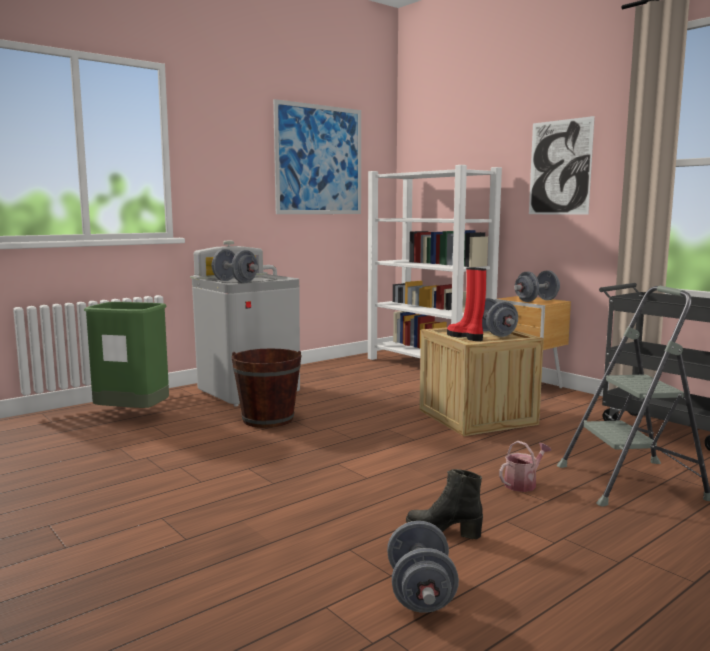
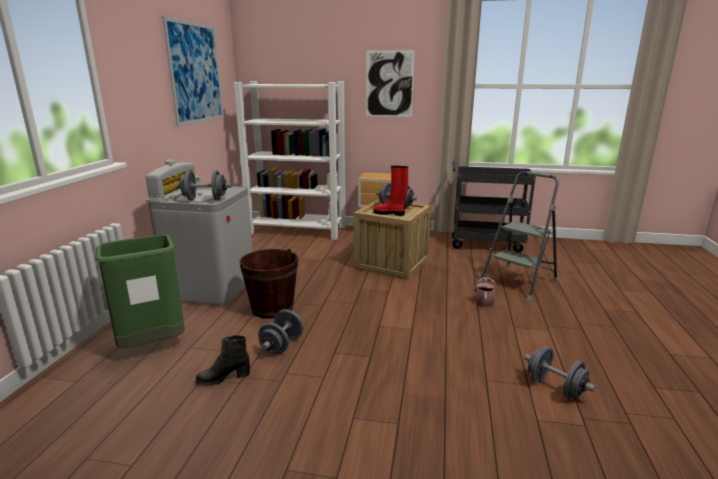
camera: 40 degrees left, 10 degrees up
black boot [406,469,483,539] -> black boot moved to [196,335,250,386]
grey dumbbell [514,270,560,302] -> grey dumbbell moved to [258,310,303,354]

